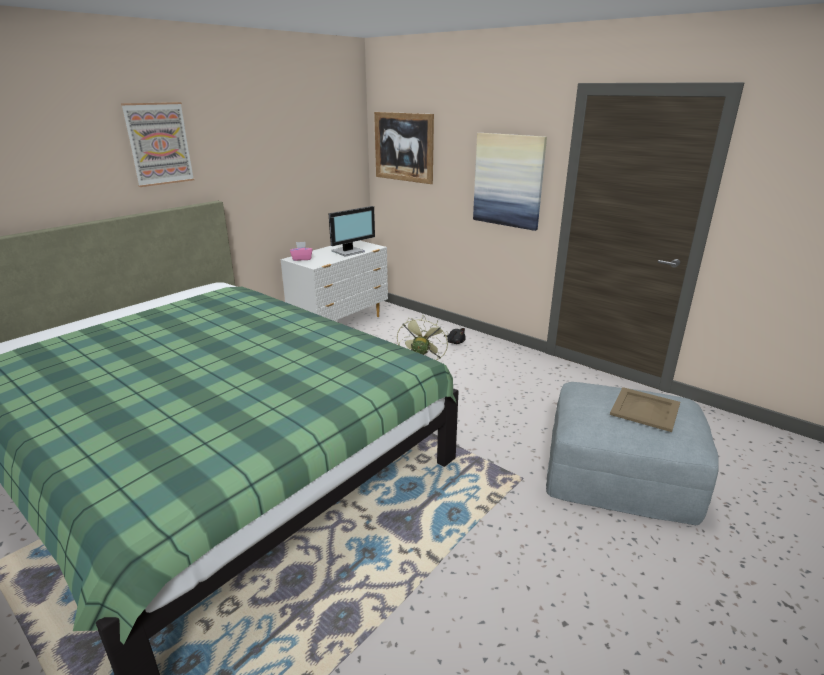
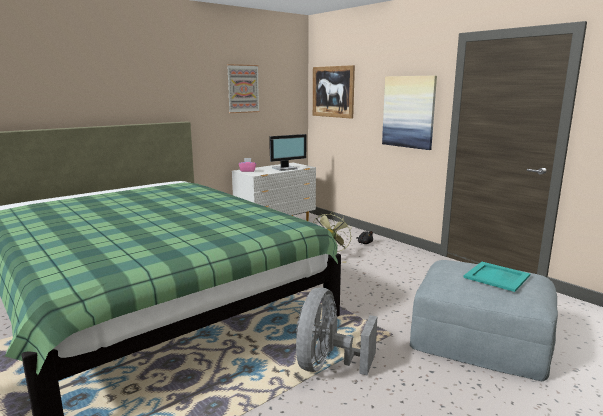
camera: 10 degrees right, 10 degrees down
picture [121,102,194,187] -> picture moved to [227,64,260,113]
beige tray [610,387,680,432] -> turquoise tray [463,262,530,292]
none -> grey fan [296,287,377,375]

